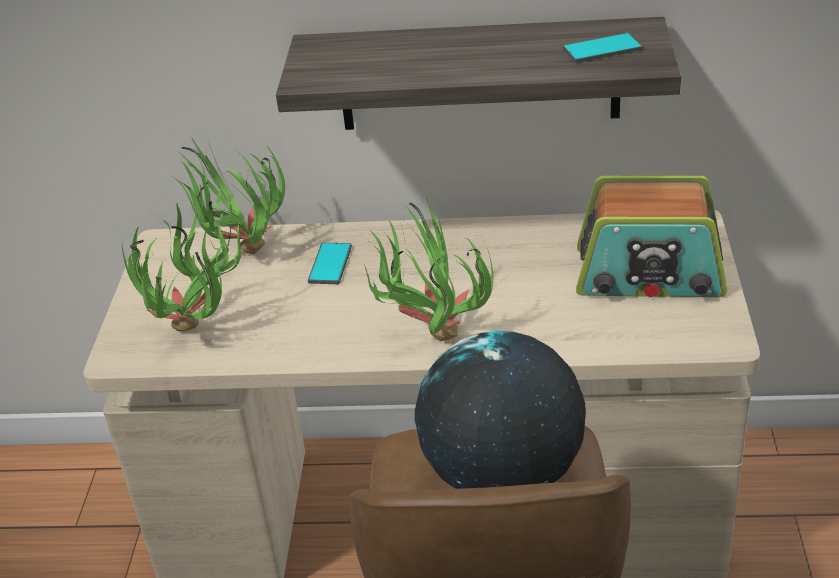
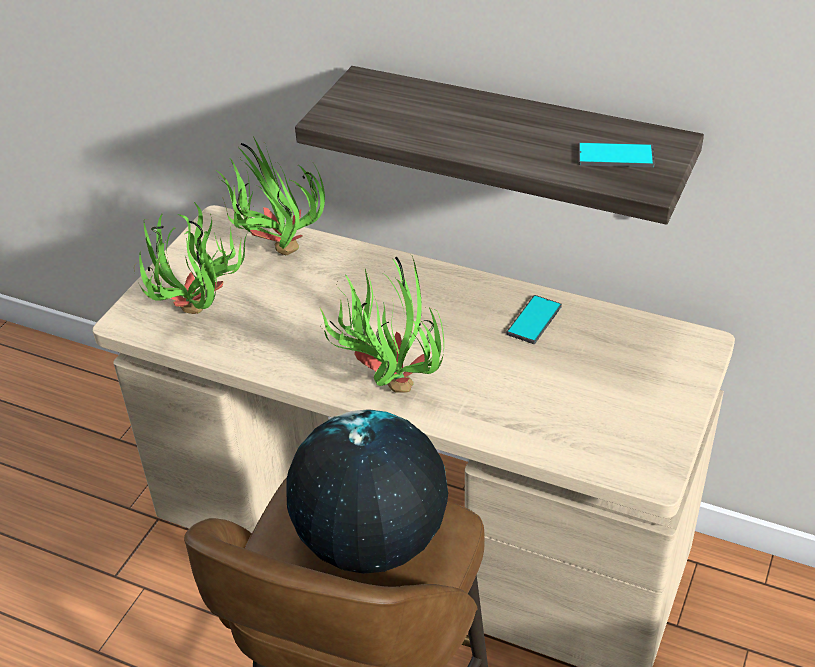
camera: 20 degrees right, 5 degrees up
phone [308,243,352,284] -> phone moved to [506,295,562,344]
radio [576,175,728,297] -> none

